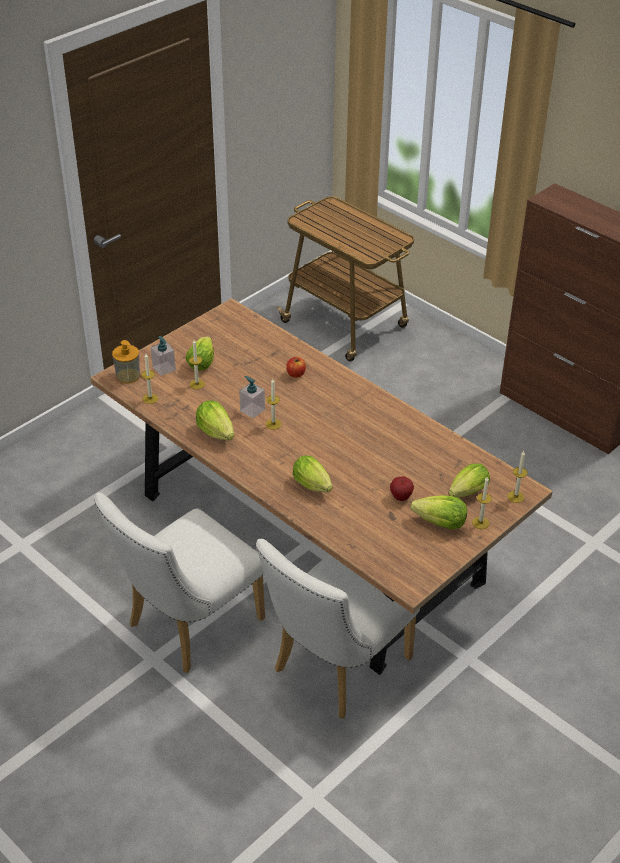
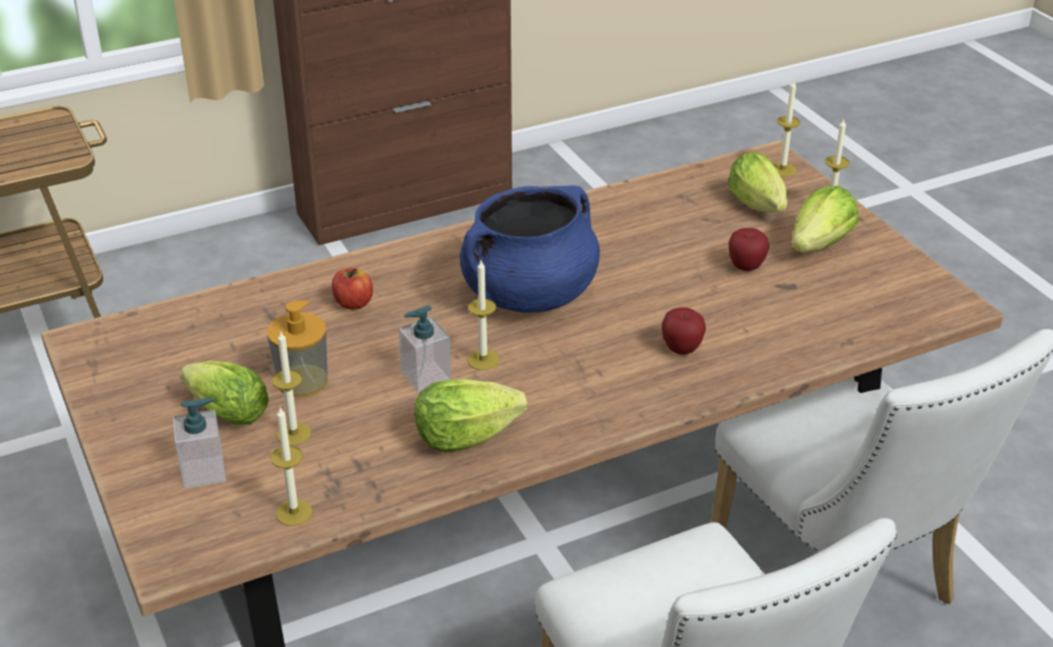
camera: 70 degrees left, 5 degrees down
soap dispenser [112,340,140,384] -> soap dispenser moved to [267,300,328,398]
lettuce [293,456,333,492] -> apple [662,307,706,355]
none -> blue cooking pot [460,185,600,312]

